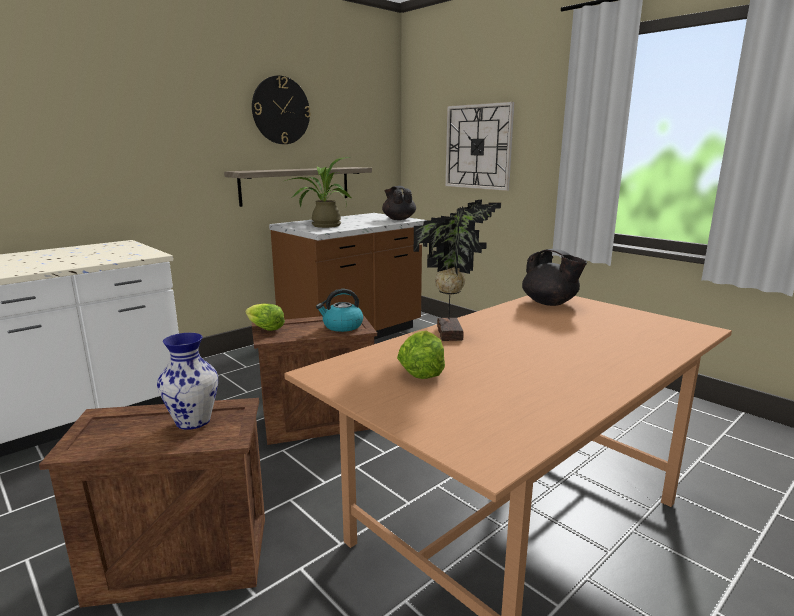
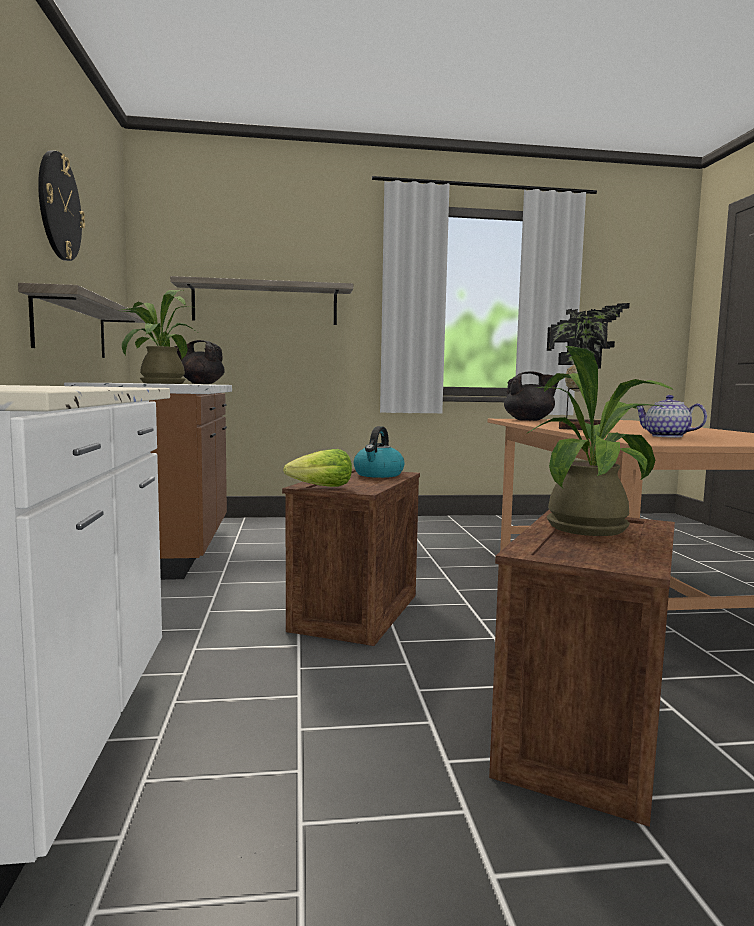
camera: 55 degrees left, 10 degrees down
vase [157,333,218,430] -> potted plant [526,346,673,536]
lettuce [397,330,445,379] -> teapot [637,395,707,438]
wall clock [445,102,514,191] -> shelf [170,276,353,325]

